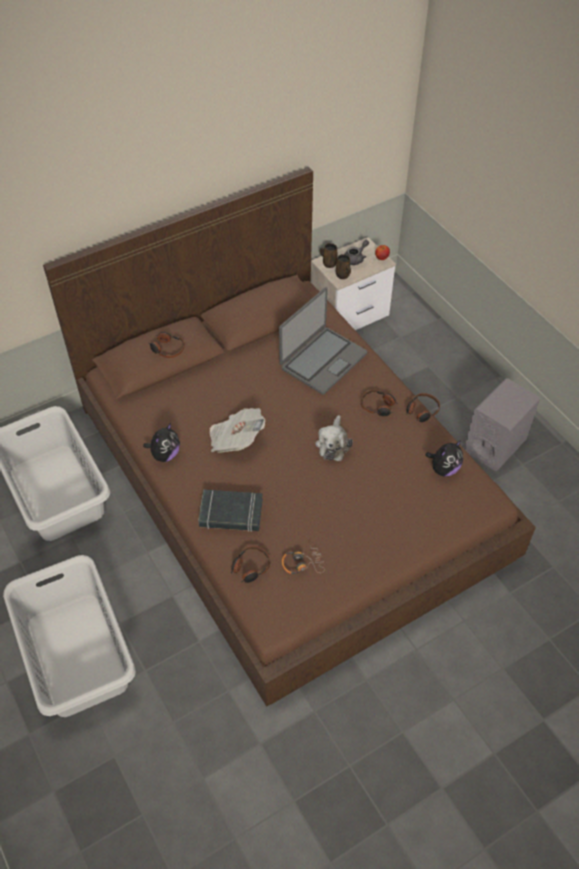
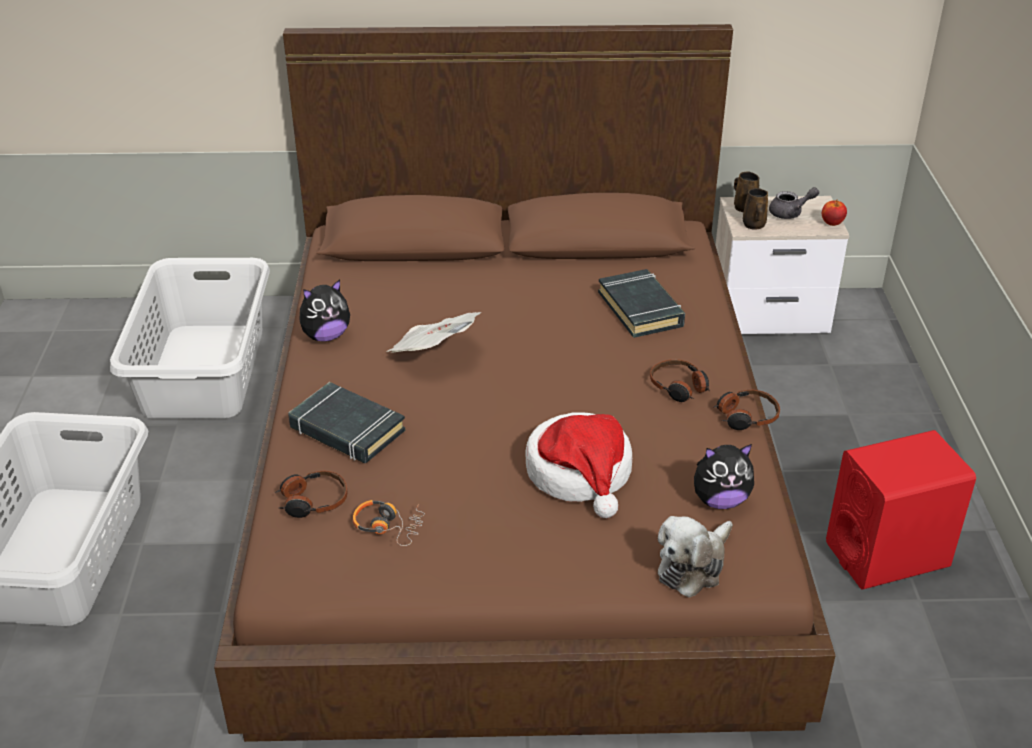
camera: 30 degrees right, 15 degrees down
headphones [149,332,185,358] -> none
laptop [279,287,367,394] -> black book [598,269,685,338]
plush toy [315,415,353,461] -> plush toy moved to [658,516,733,597]
grey speaker [464,378,540,471] -> red speaker [826,430,976,590]
none -> hat [525,412,632,518]

